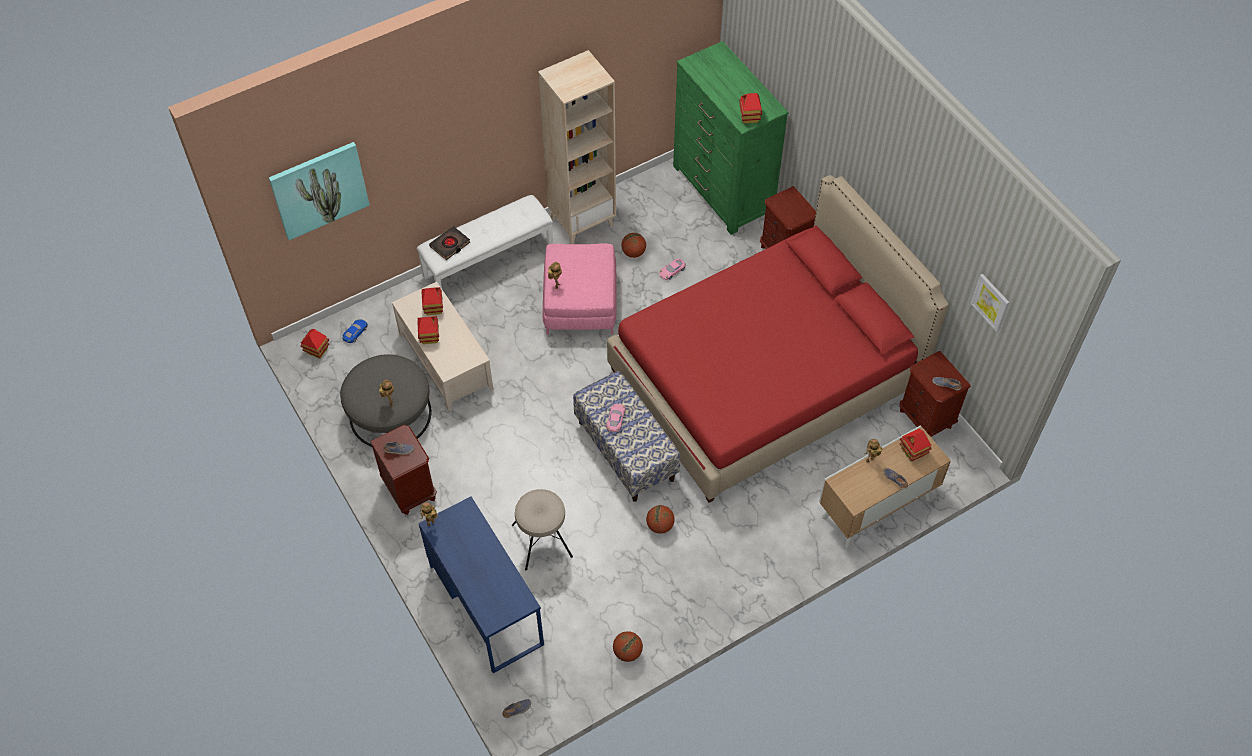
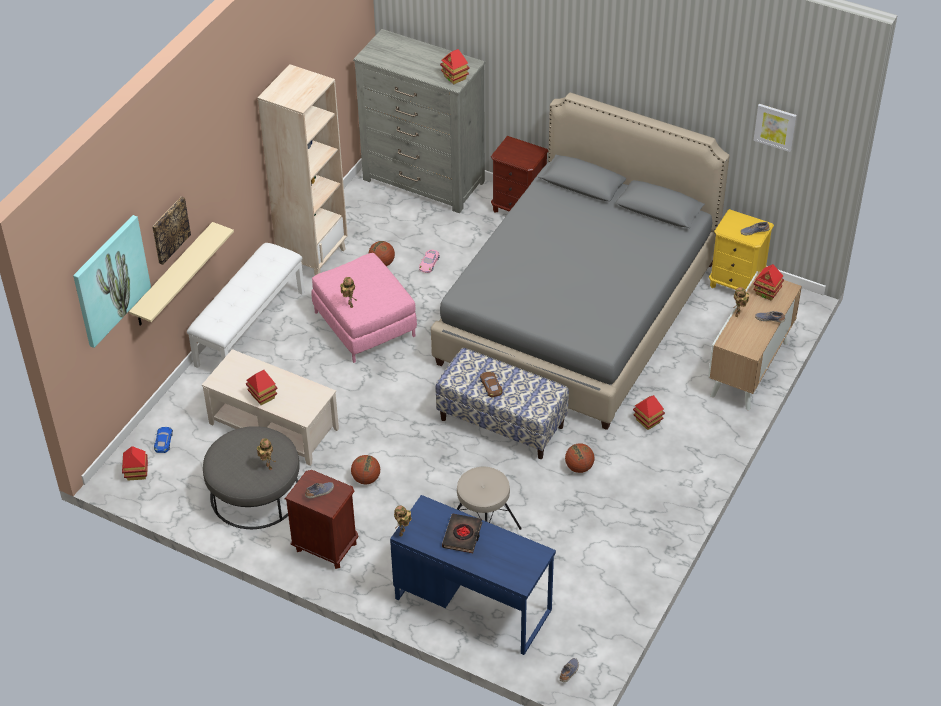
camera: 30 degrees left, 10 degrees down
toy house [421,287,443,315] -> toy house moved to [633,395,665,430]
black book [429,226,470,260] -> black book moved to [442,513,482,553]
pink toy car [606,404,625,432] -> brown toy car [480,372,503,397]
red bed [607,175,949,503] -> grey bed [431,92,730,430]
basketball [613,631,643,662] -> basketball moved to [351,455,380,484]
green dresser [673,41,789,235] -> grey dresser [353,29,486,213]
brown nightstand [899,351,971,437] -> yellow nightstand [709,209,774,290]
none -> beige shelf [129,222,234,326]
none -> picture [152,197,191,265]

